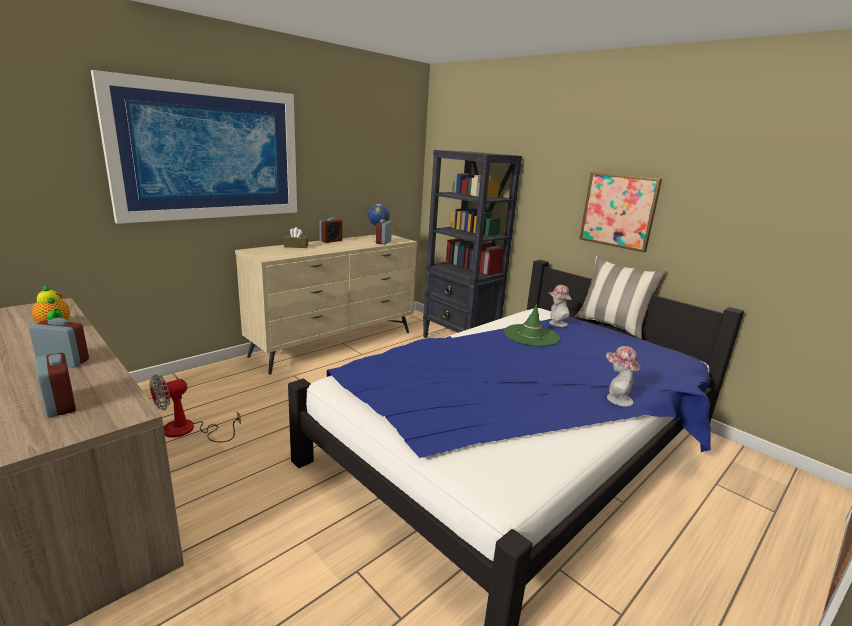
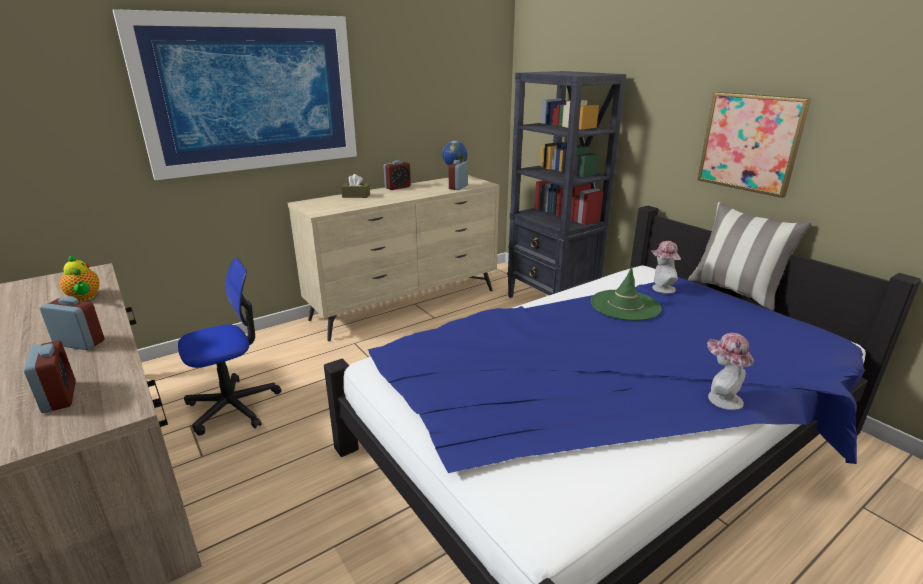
camera: 10 degrees right, 5 degrees up
fan [150,374,241,442] -> office chair [178,258,281,436]

